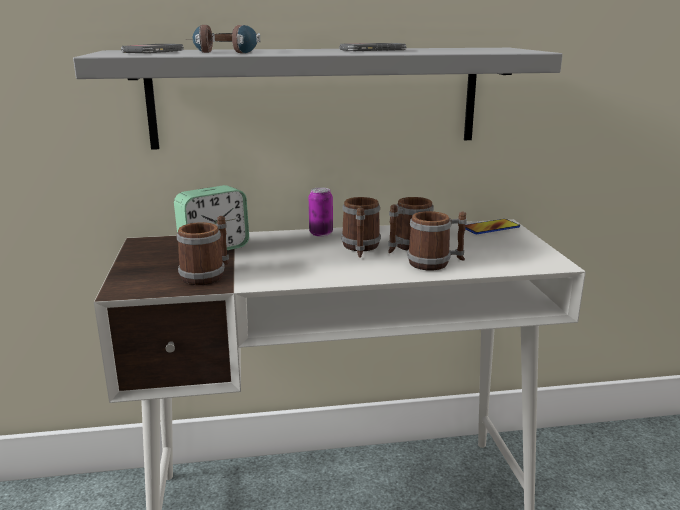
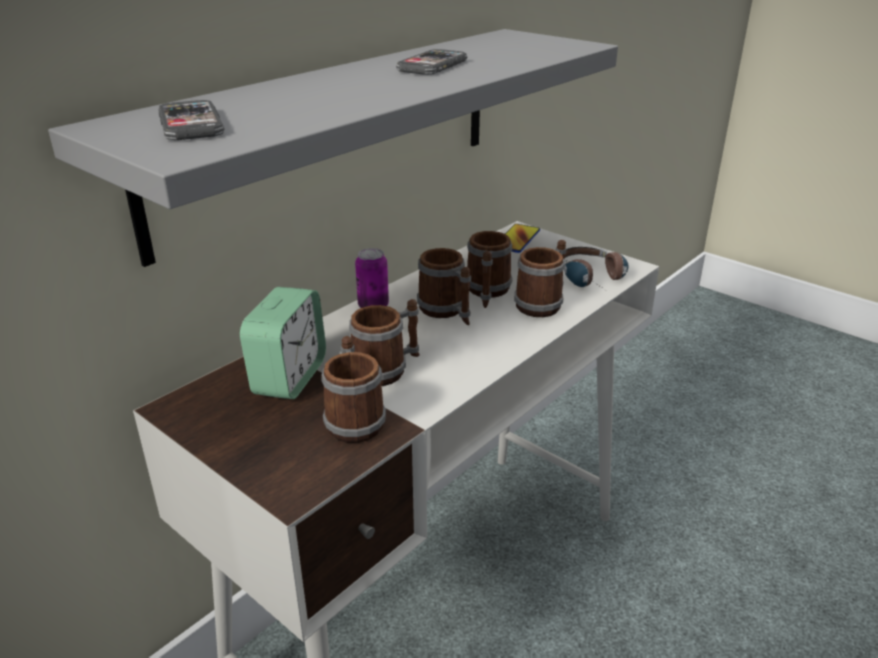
camera: 40 degrees left, 10 degrees up
headphones [186,25,260,53] -> headphones moved to [564,247,629,289]
none -> mug [349,299,420,386]

